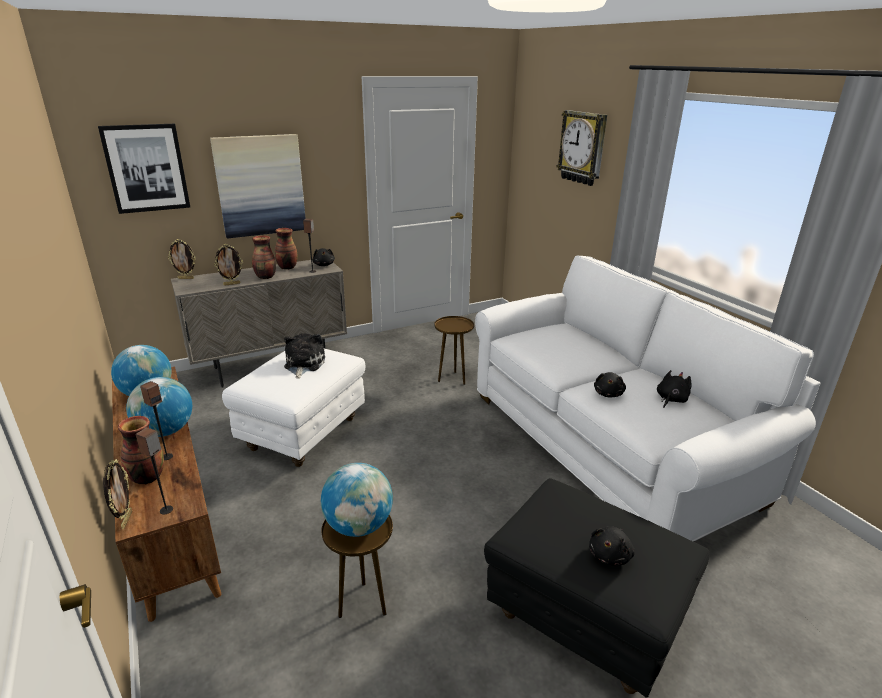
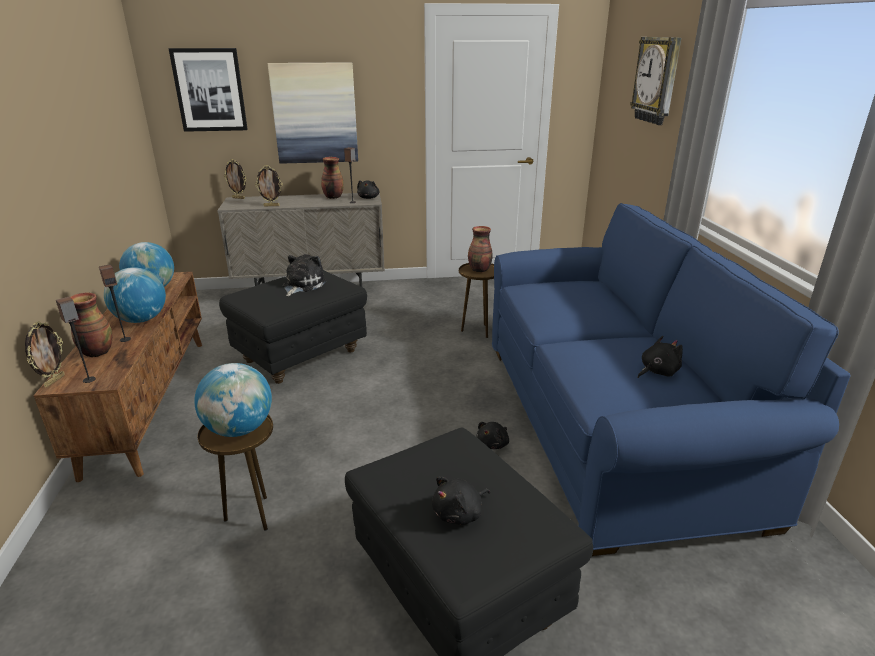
camera: 20 degrees right, 0 degrees up
white ottoman [222,349,365,467] -> black ottoman [219,270,367,384]
vase [252,235,276,279] -> vase moved to [468,226,493,273]
white sofa [475,255,820,542] -> blue sofa [492,203,851,556]
black plush toy [594,372,626,397] -> black plush toy moved to [477,422,509,449]

